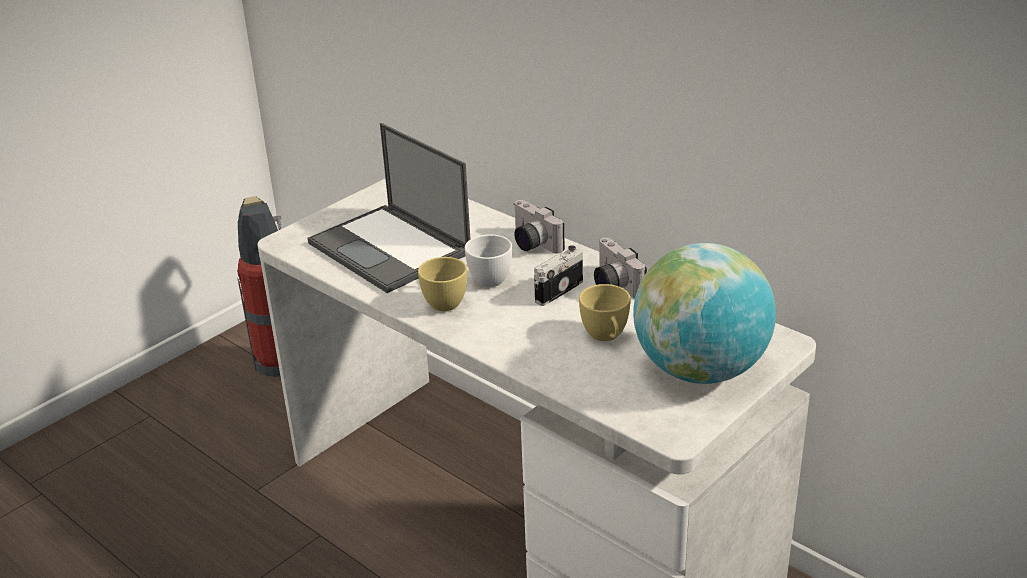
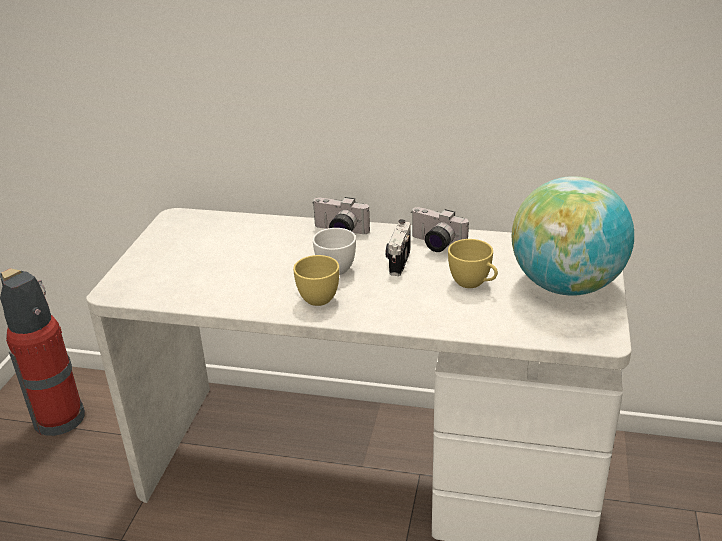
camera: 30 degrees left, 0 degrees up
laptop [307,123,470,293] -> none

